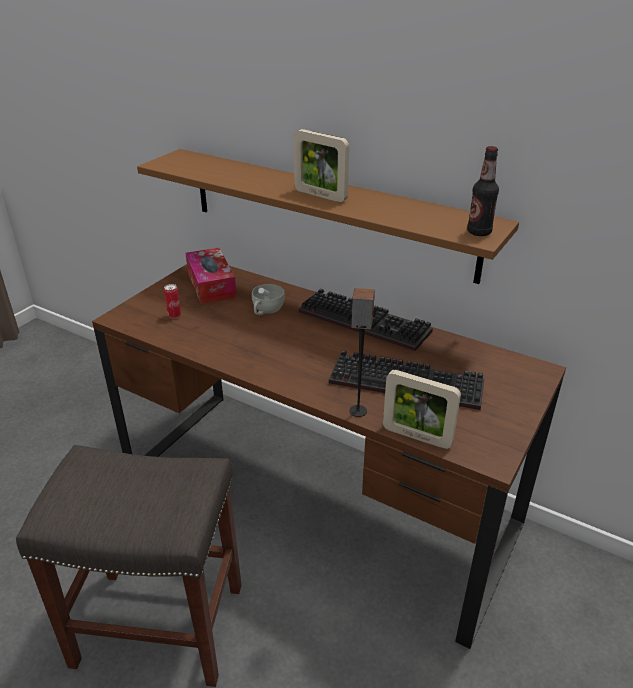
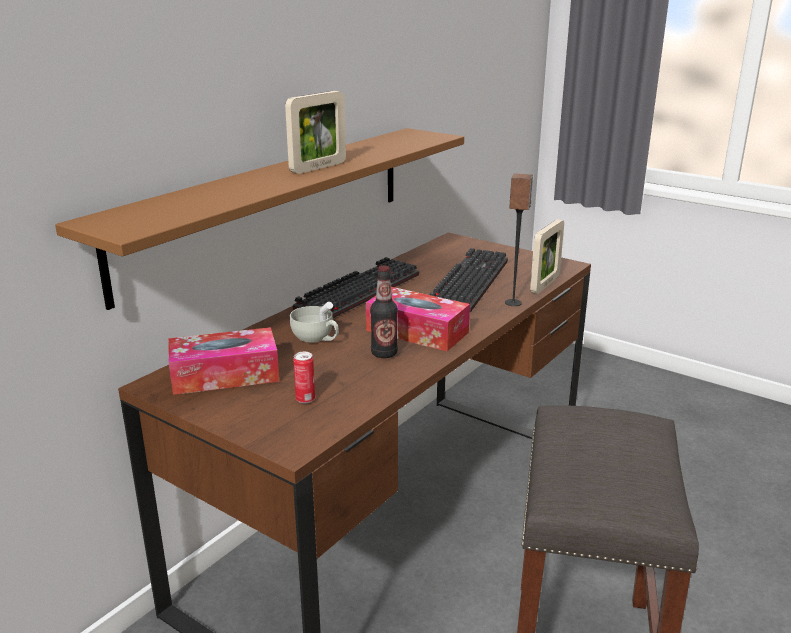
camera: 85 degrees left, 10 degrees down
bottle [467,146,499,236] -> bottle moved to [370,266,398,358]
none -> tissue box [366,287,470,351]

